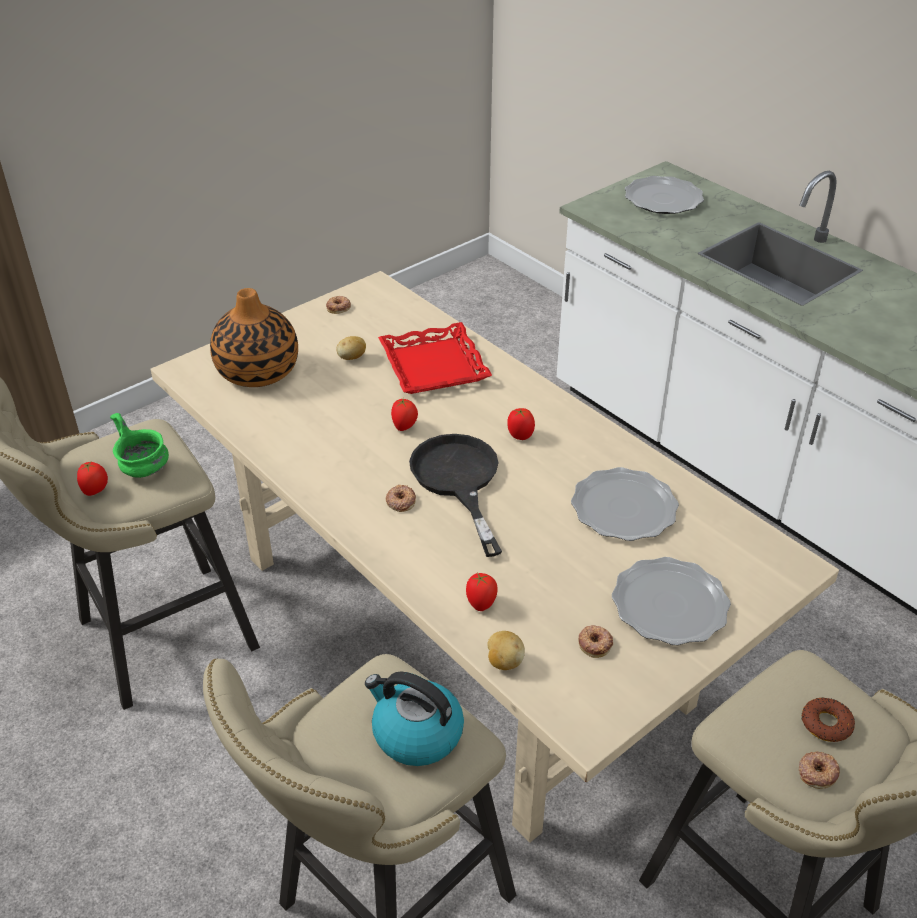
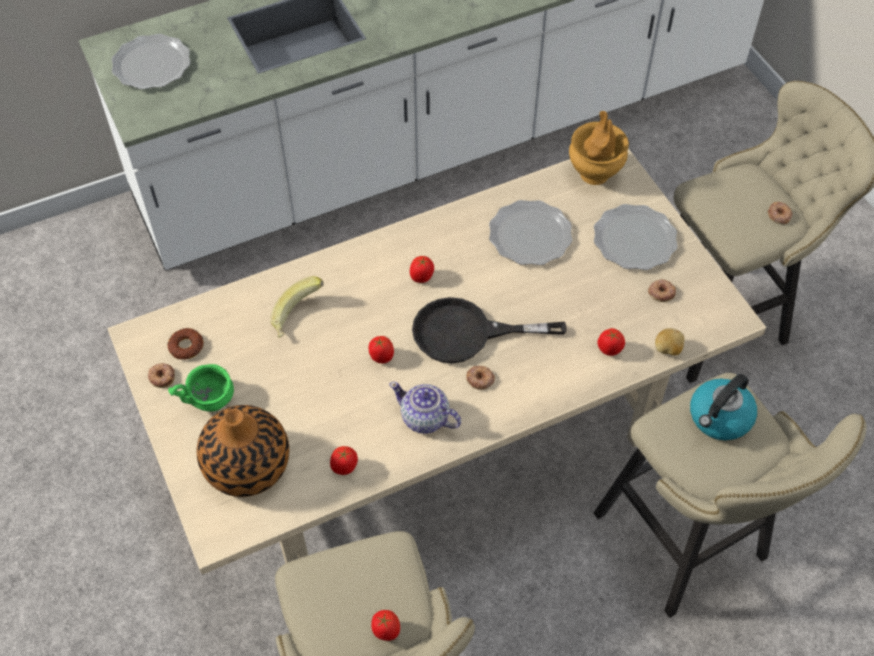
camera: 75 degrees left, 15 degrees up
green bowl [110,413,169,478] -> green bowl moved to [168,364,234,412]
potato [336,336,366,360] -> none
red tray [378,322,492,394] -> banana [270,276,323,338]
donut [802,697,855,742] -> donut moved to [168,328,204,360]
none -> tomato [330,446,358,475]
none -> teapot [389,382,461,434]
none -> brown vase [569,111,629,185]

